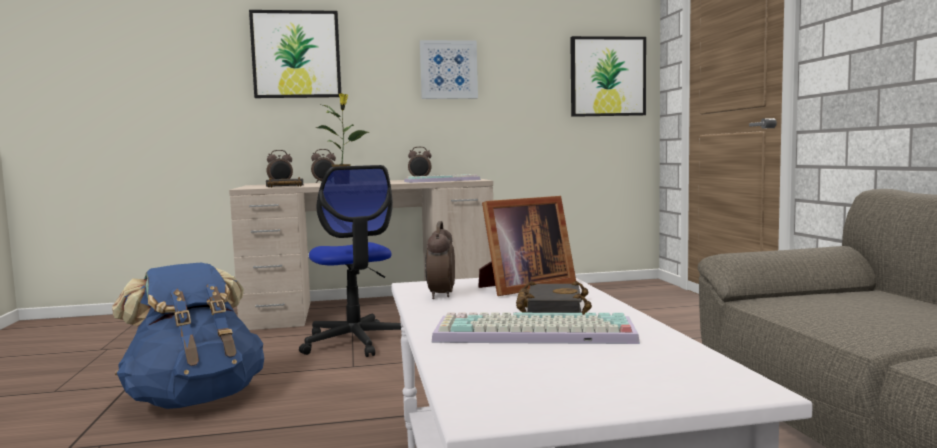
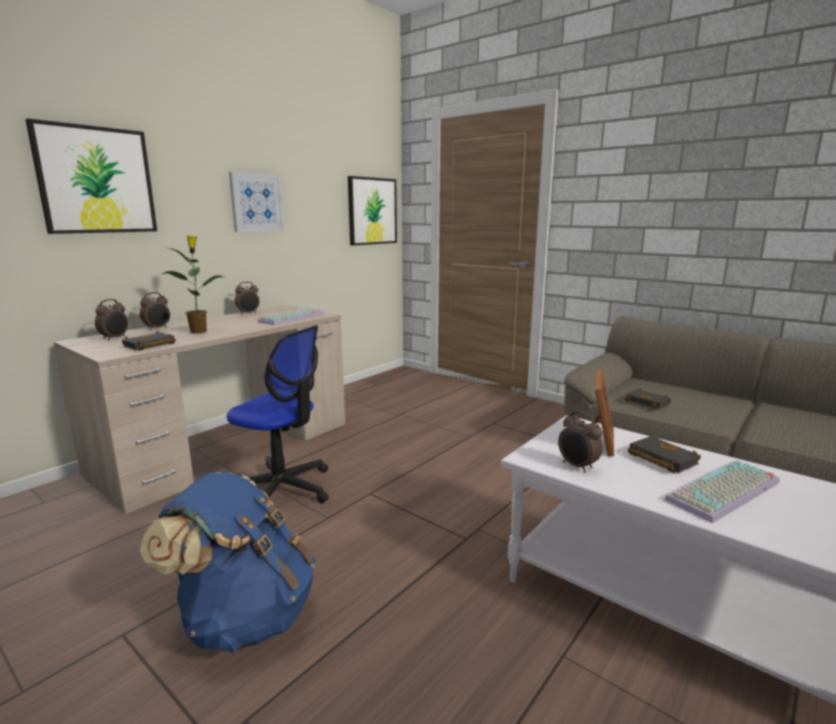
camera: 40 degrees left, 10 degrees up
none -> black book [625,388,671,409]

